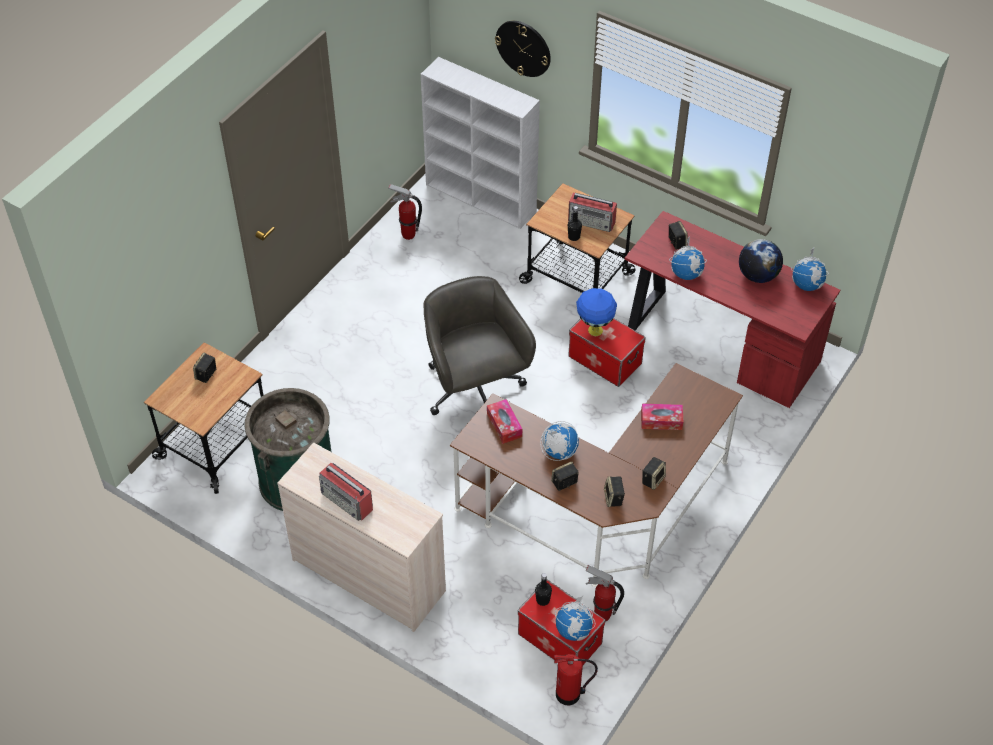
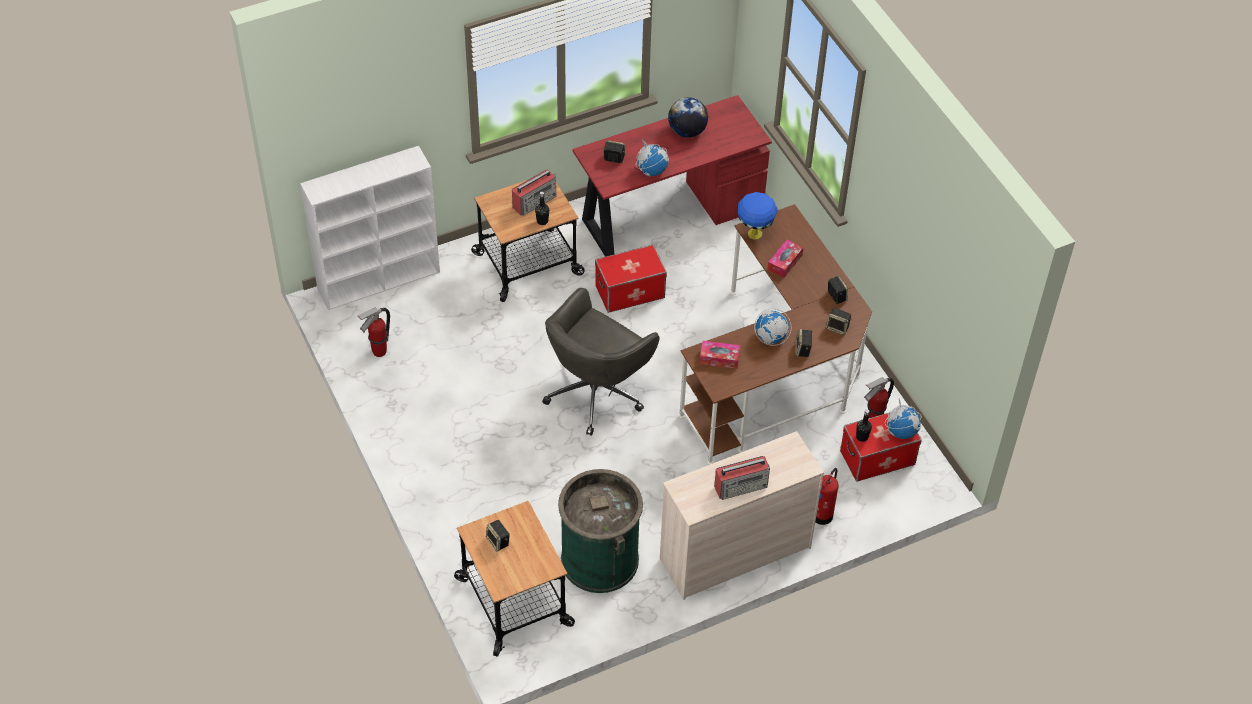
camera: 60 degrees left, 0 degrees up
grey office chair [424,276,536,415] -> grey office chair turned 60 degrees counterclockwise [542,288,659,436]
wall clock [495,21,551,77] -> none
fire extinguisher [554,654,598,706] -> fire extinguisher moved to [815,468,839,525]
blue table lamp [576,288,617,336] -> blue table lamp moved to [738,192,777,240]
globe [791,247,829,291] -> none

